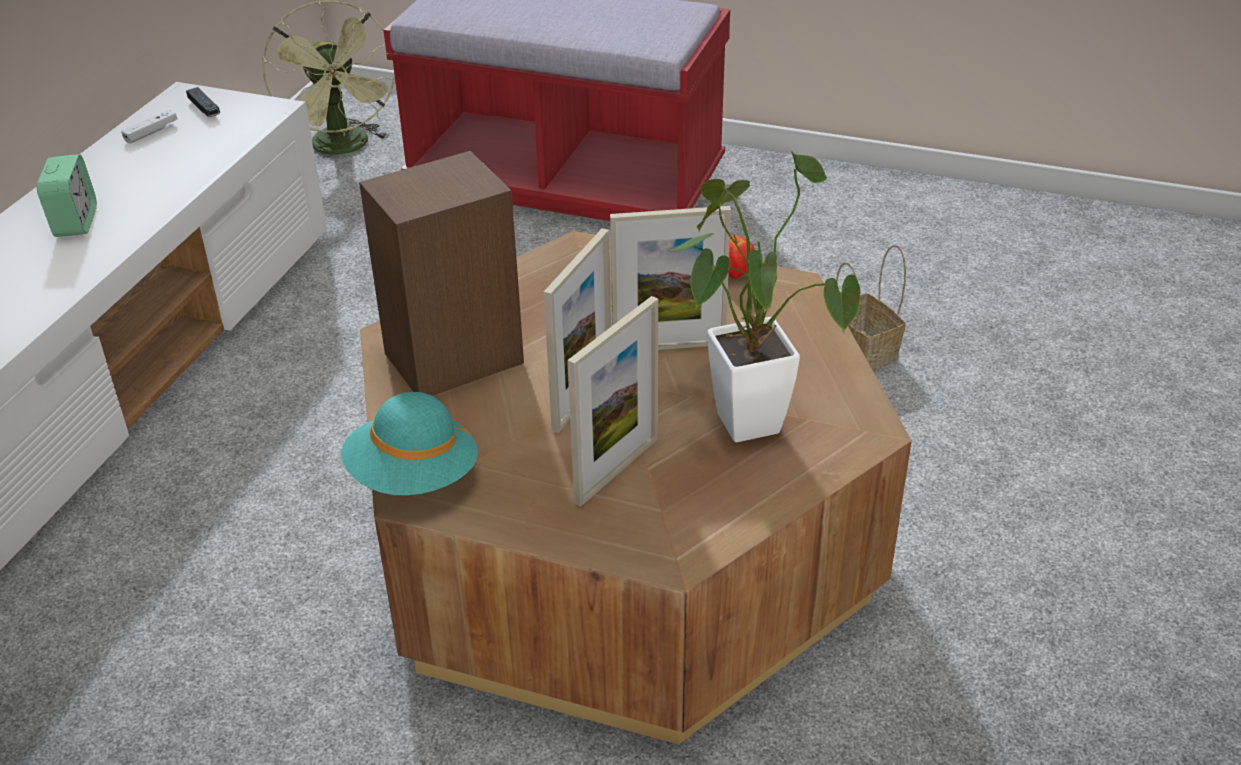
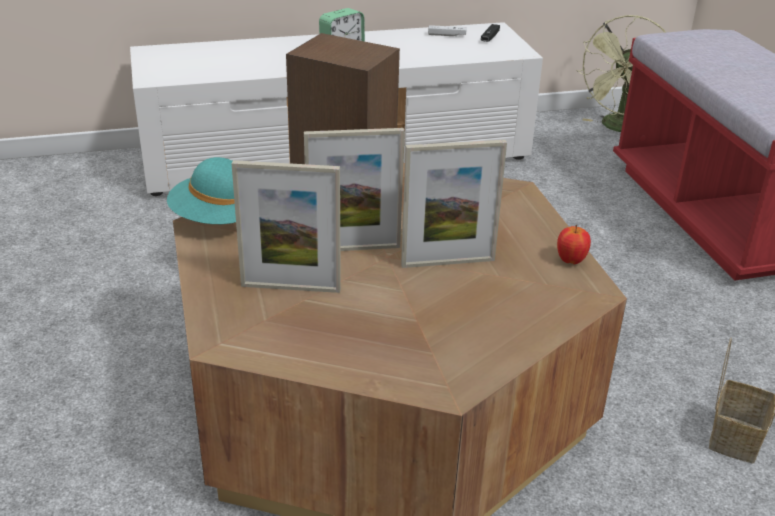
camera: 55 degrees right, 5 degrees down
picture frame [610,206,731,350] -> picture frame turned 60 degrees counterclockwise [401,140,507,268]
potted plant [669,151,861,442] -> none

